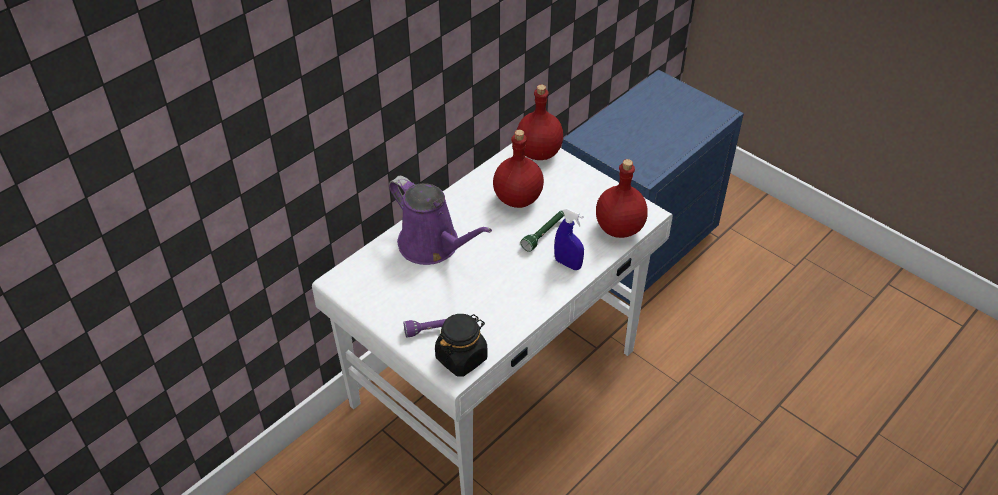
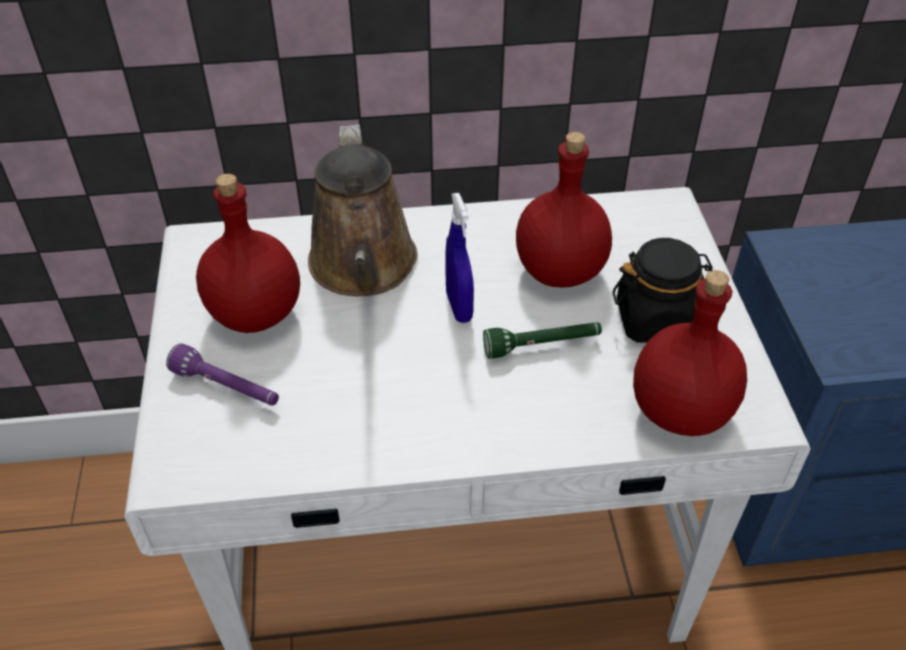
camera: 40 degrees right, 0 degrees up
purple watering can [389,176,492,265] -> brown watering can [308,124,417,296]
black jar [435,314,487,377] -> black jar moved to [613,238,713,343]
red bottle [517,84,563,160] -> red bottle moved to [196,174,300,333]
blue spray bottle [554,208,584,270] -> blue spray bottle moved to [445,193,474,323]

